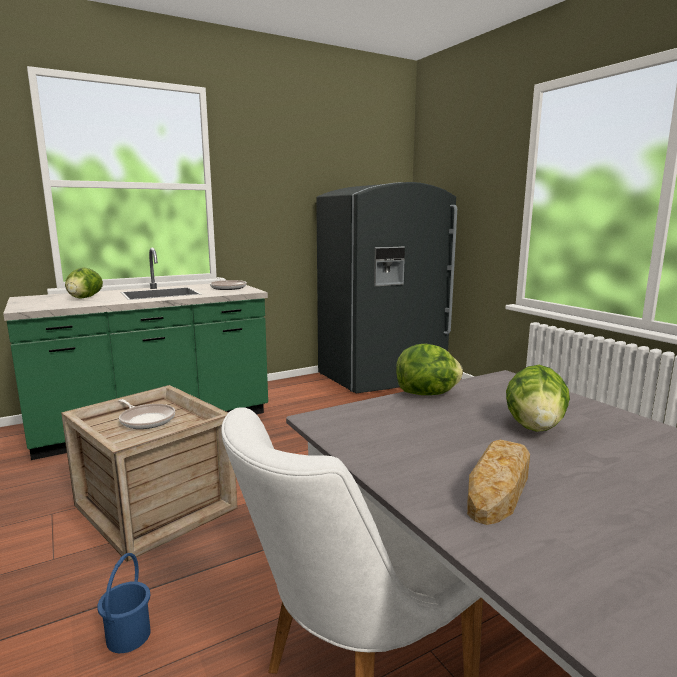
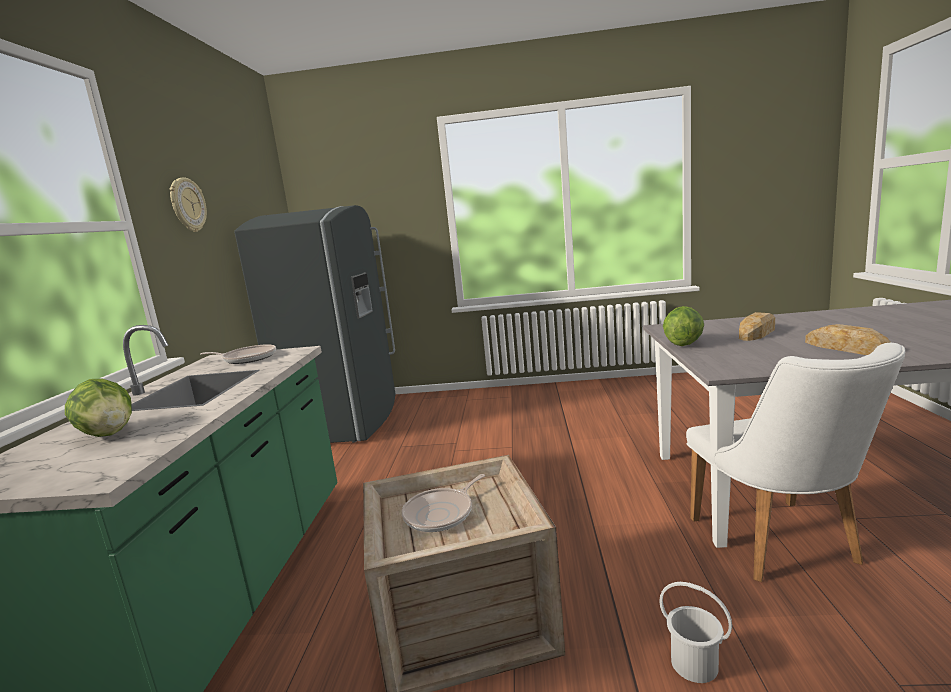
camera: 55 degrees left, 0 degrees up
blue bucket [97,553,151,653] -> white bucket [659,582,732,683]
frying pan [119,399,175,429] -> frying pan turned 150 degrees clockwise [402,474,485,532]
lettuce [506,365,570,432] -> bread [739,312,775,341]
none -> wall clock [169,178,207,232]

